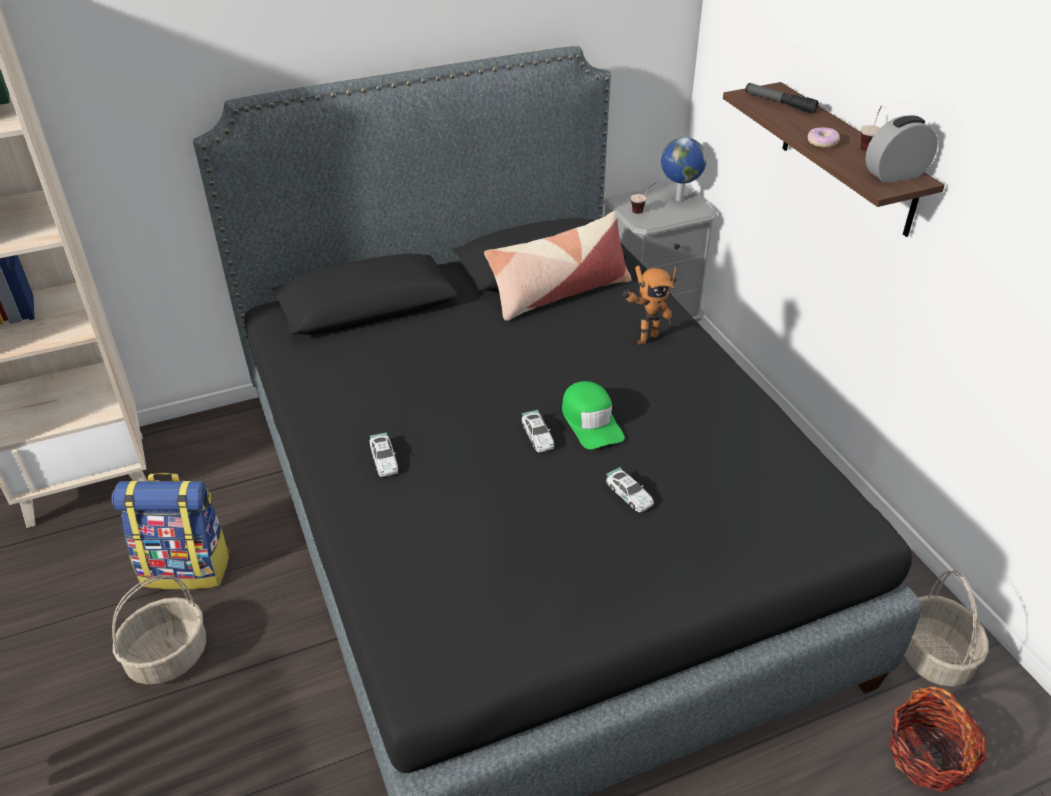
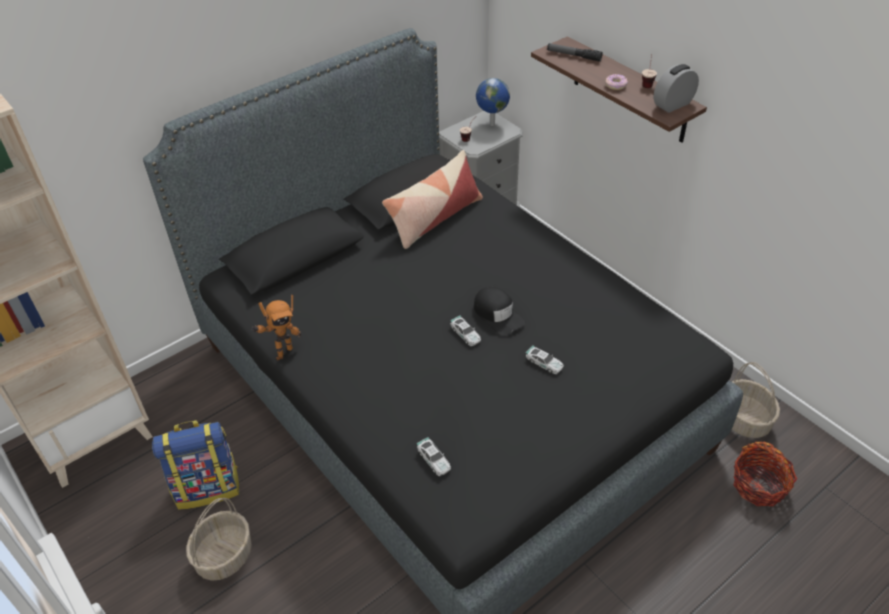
camera: 15 degrees left, 5 degrees up
toy car [370,432,398,477] -> toy car moved to [417,437,451,476]
green cap [562,381,625,449] -> black cap [474,287,526,336]
toy robot [622,265,676,345] -> toy robot moved to [251,295,301,360]

